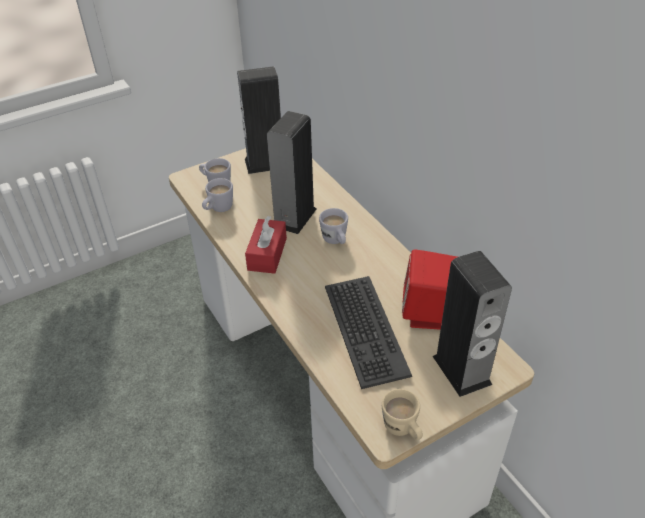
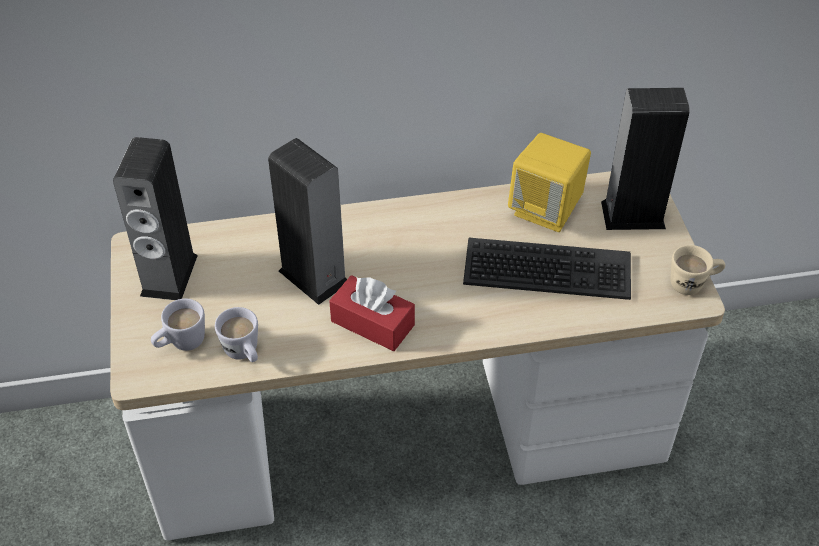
camera: 70 degrees left, 5 degrees up
white mug [319,208,348,244] -> none
red speaker [402,249,457,330] -> yellow speaker [508,133,591,232]

